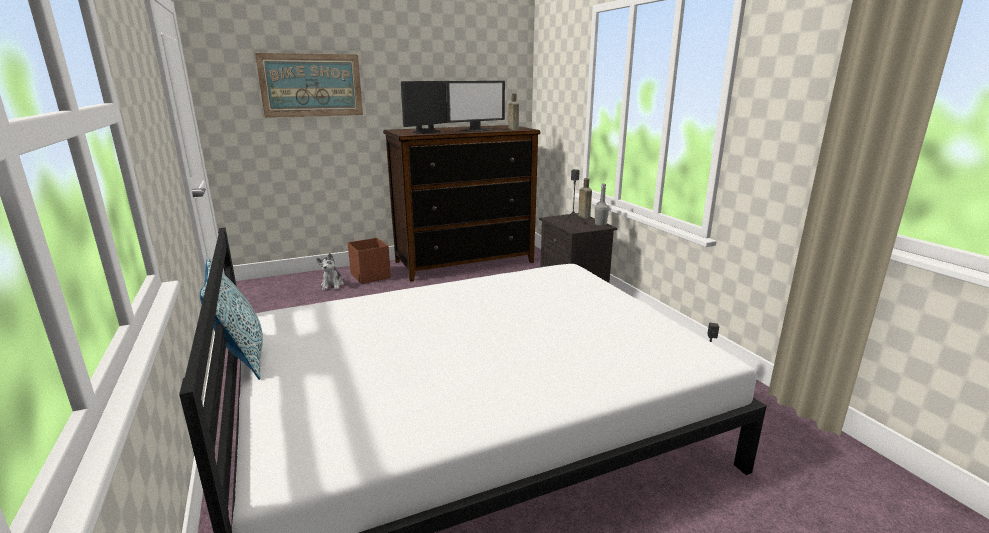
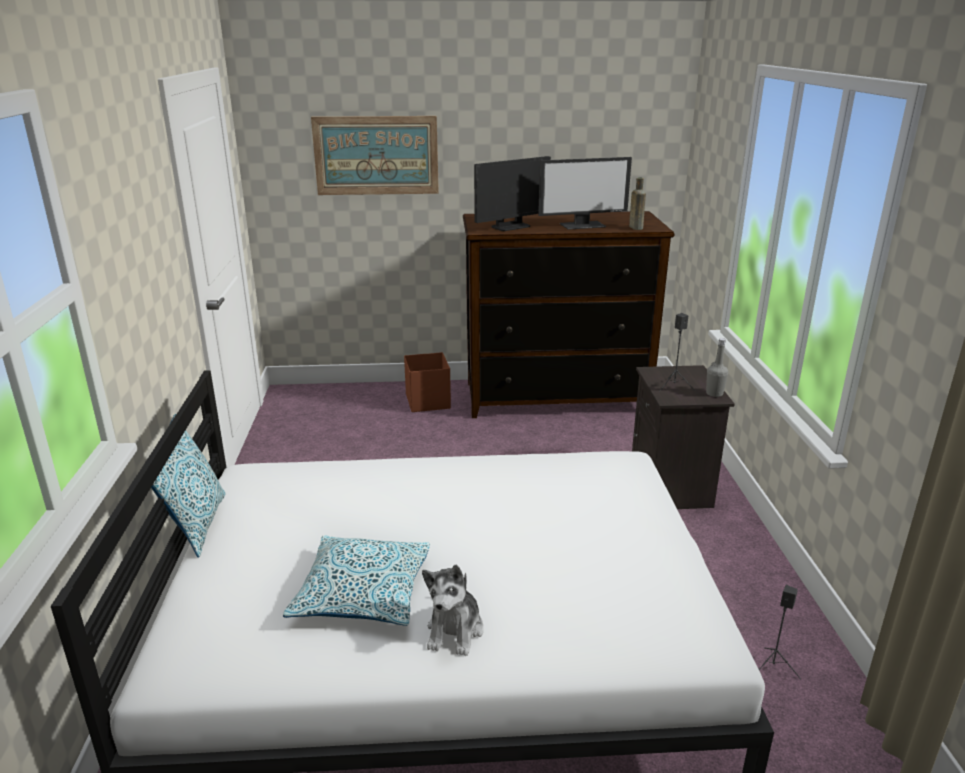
camera: 20 degrees right, 5 degrees up
plush toy [316,253,344,290] -> plush toy moved to [422,565,484,656]
brown bottle [578,178,592,219] -> none
none -> pillow [283,535,430,626]

